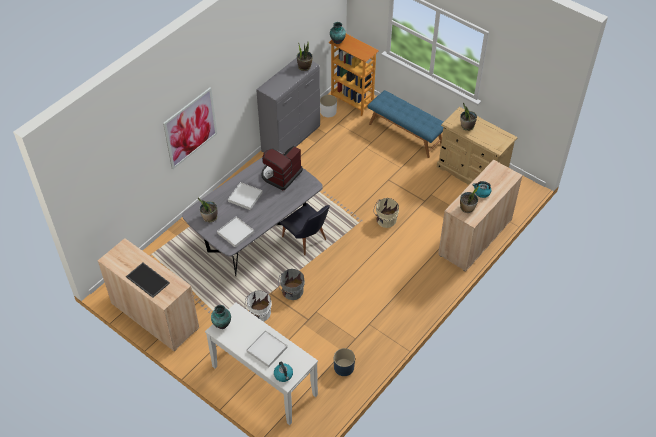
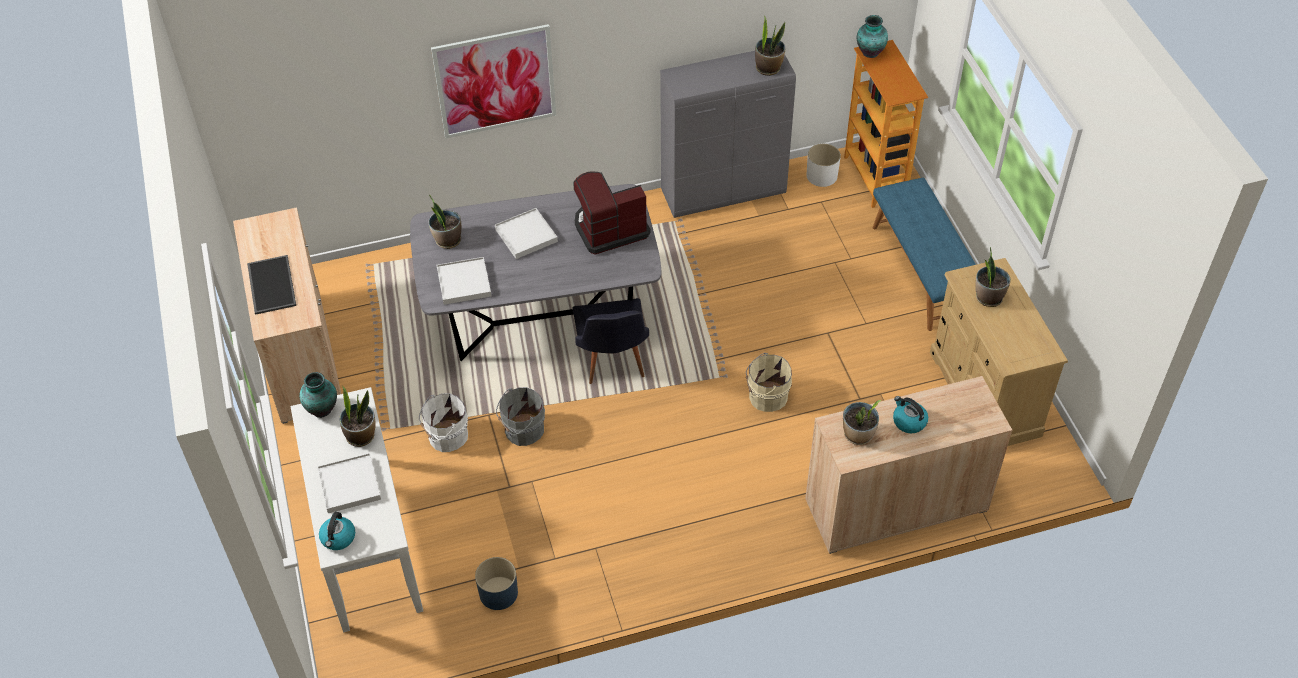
camera: 35 degrees right, 0 degrees up
none -> potted plant [339,387,376,447]

